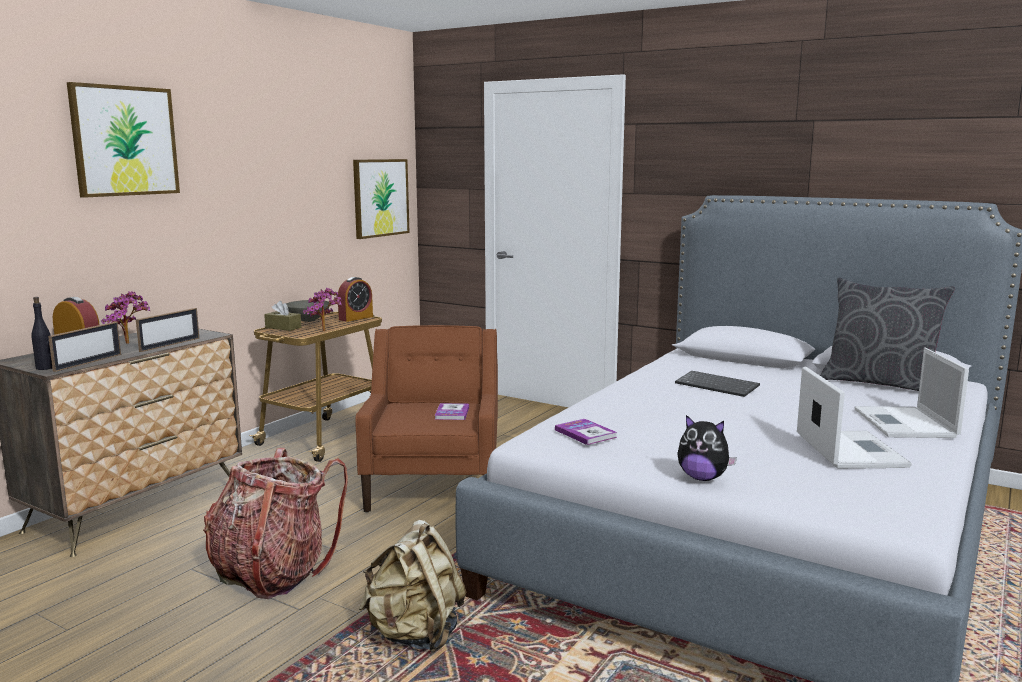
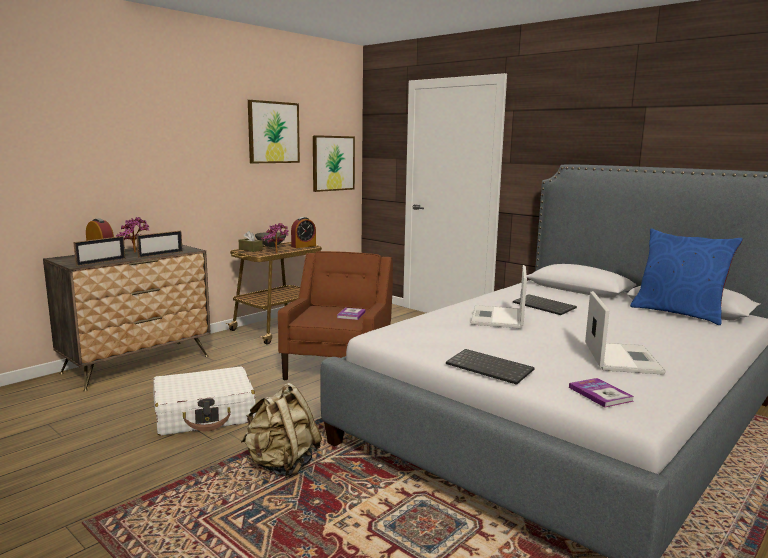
camera: 10 degrees right, 0 degrees up
black bottle [31,297,52,370] -> none
picture [67,82,180,198] -> picture moved to [248,100,300,163]
backpack [203,448,348,599] -> white suitcase [153,367,256,436]
book [555,419,617,445] -> book moved to [569,378,635,407]
plush toy [677,415,737,481] -> keyboard [446,349,535,385]
grey pillow [820,277,955,391] -> blue pillow [630,228,743,325]
laptop [855,347,969,438] -> laptop moved to [471,265,527,328]

